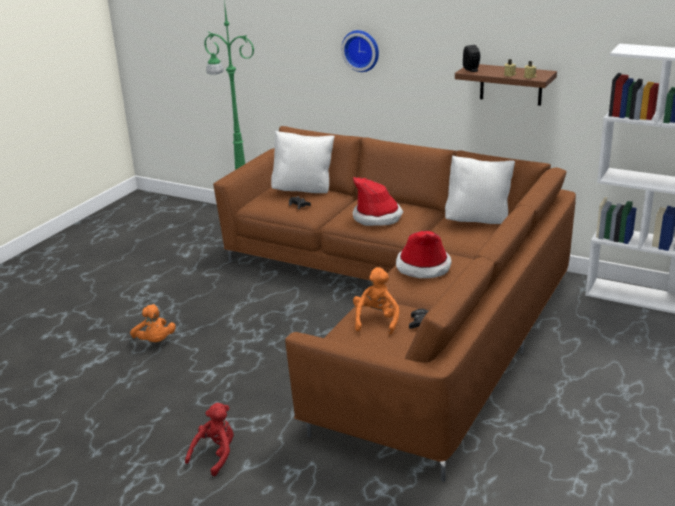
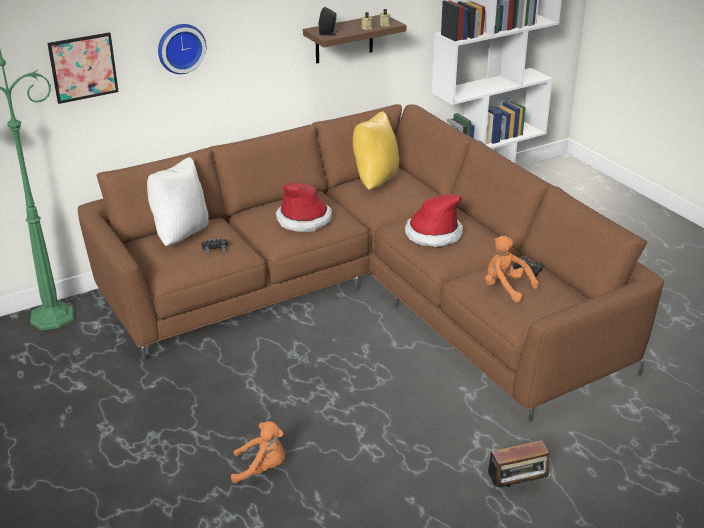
camera: 60 degrees left, 5 degrees up
red plush toy [185,403,234,476] -> radio [484,440,551,488]
white pillow [445,155,515,224] -> yellow pillow [353,111,399,190]
none -> picture [47,32,119,104]

